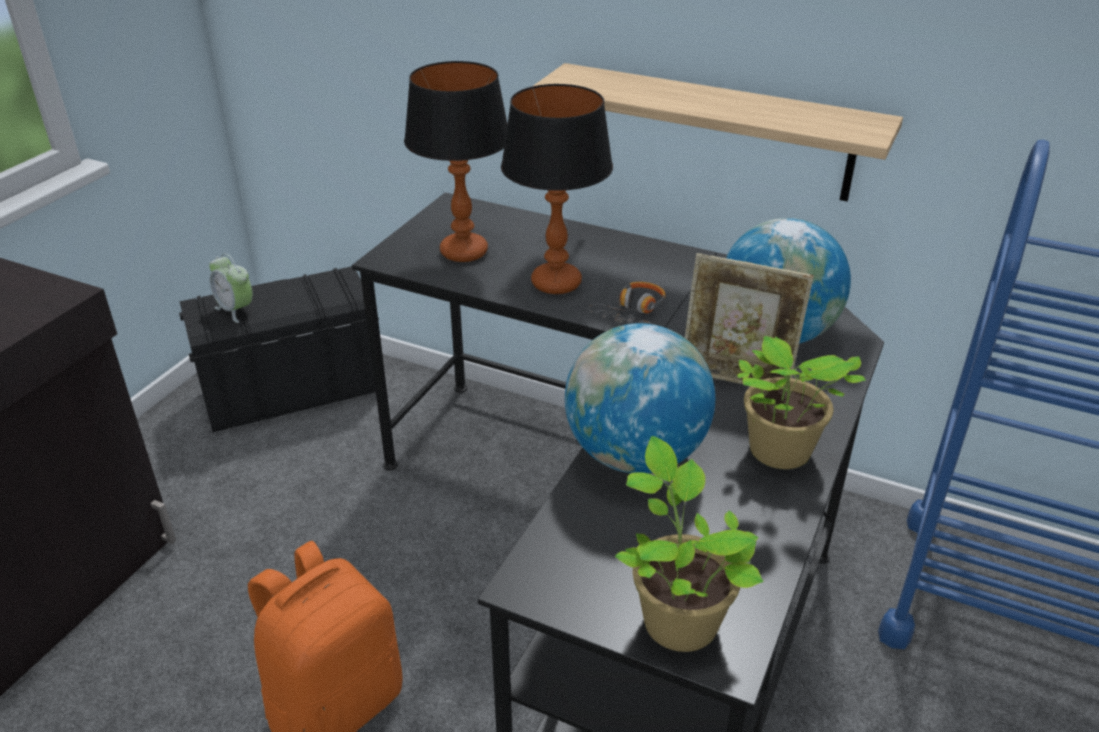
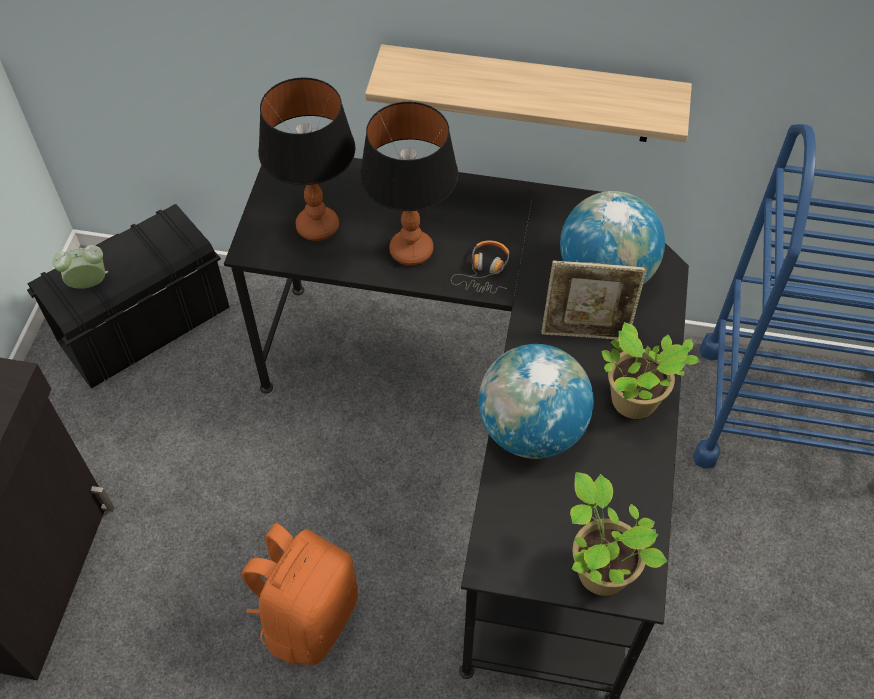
camera: 15 degrees left, 20 degrees up
alarm clock [209,253,253,323] -> alarm clock turned 135 degrees clockwise [53,245,108,289]

